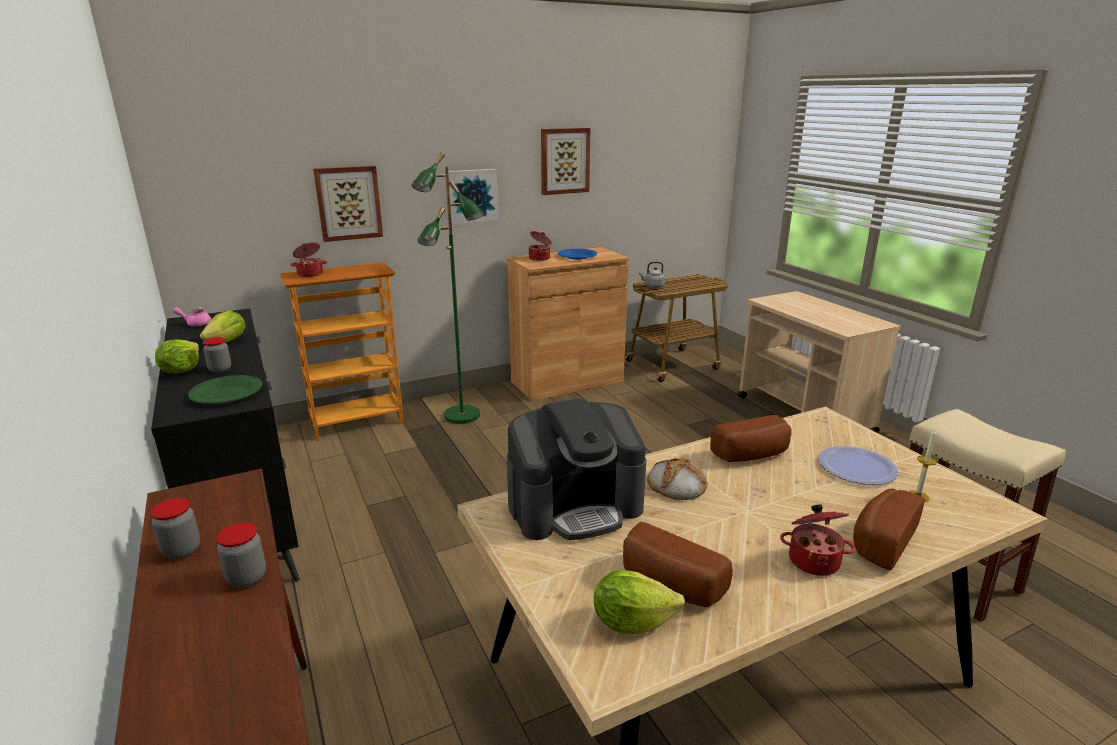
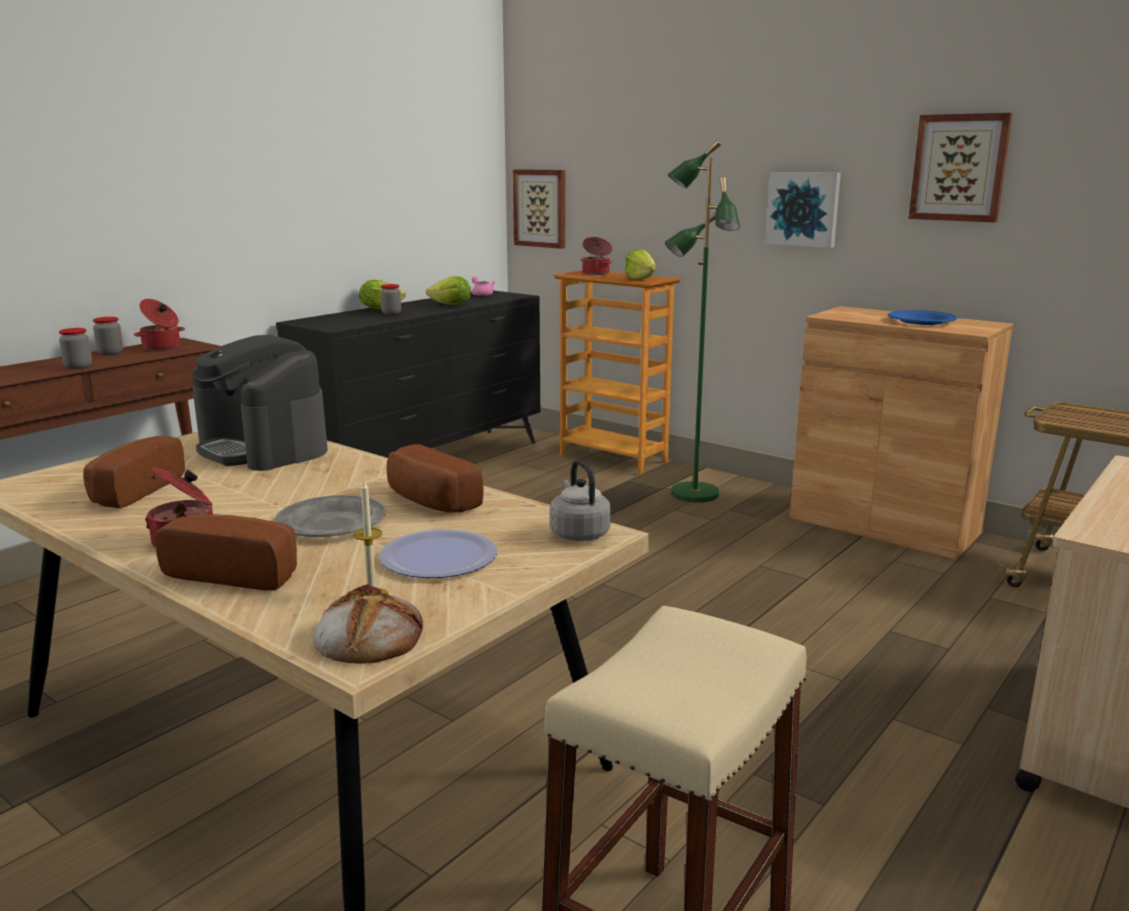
camera: 65 degrees right, 5 degrees down
green plate [188,375,262,404] -> none
picture [313,166,383,242] -> picture moved to [513,169,565,249]
cooking pot [528,231,551,261] -> cooking pot moved to [134,299,185,351]
lettuce [594,570,685,634] -> lettuce moved to [624,249,656,280]
grey kettle [639,262,665,288] -> grey kettle moved to [550,460,611,541]
bread [647,458,707,500] -> bread moved to [313,584,423,664]
none -> grey plate [275,495,386,537]

